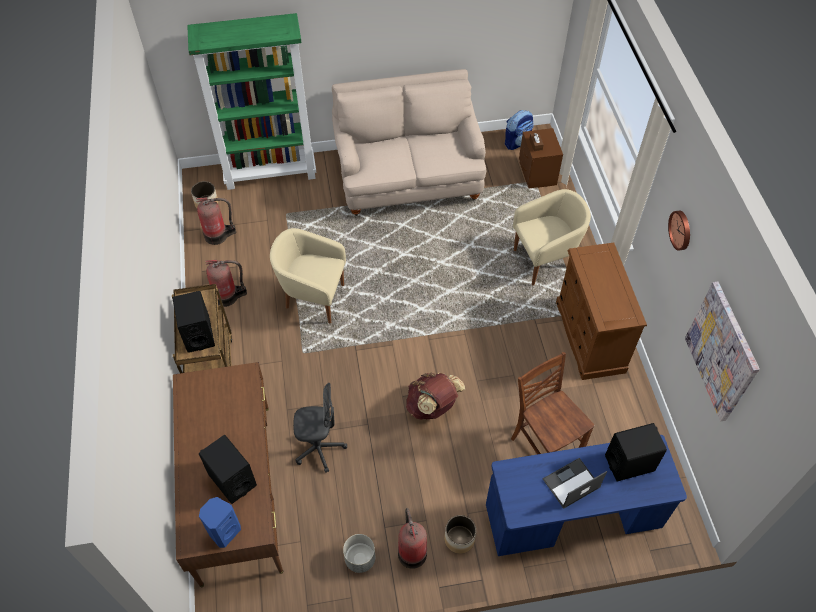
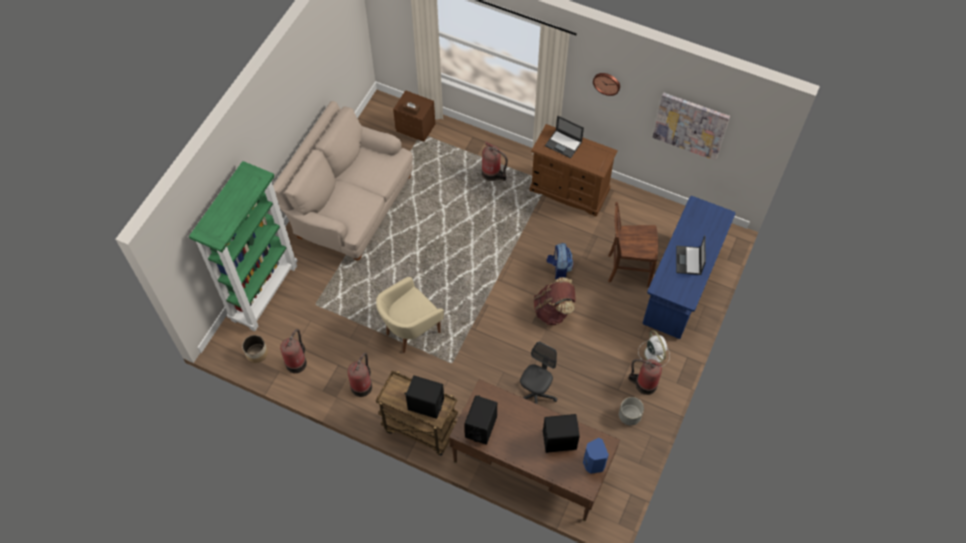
camera: 55 degrees left, 5 degrees up
planter [444,515,476,554] -> white fan [638,330,670,366]
backpack [505,110,533,150] -> backpack moved to [547,243,574,280]
beige armchair [513,189,591,286] -> fire extinguisher [482,142,508,181]
black speaker [605,423,667,482] -> black speaker moved to [464,395,497,445]
none -> laptop [545,115,584,158]

